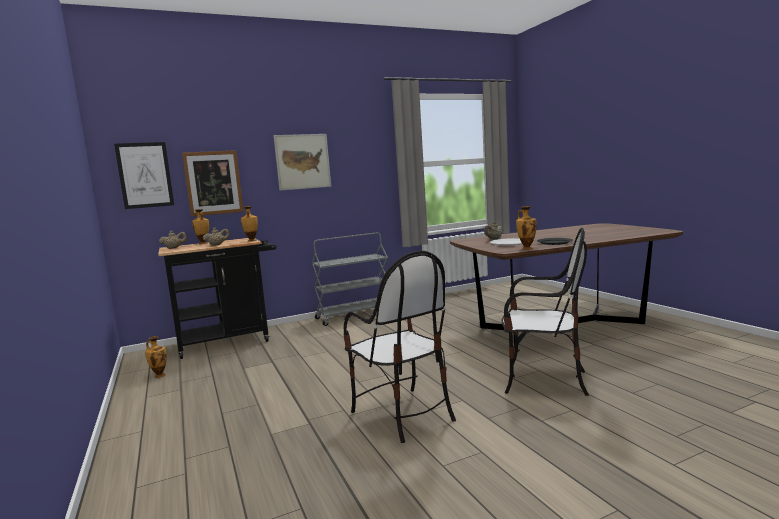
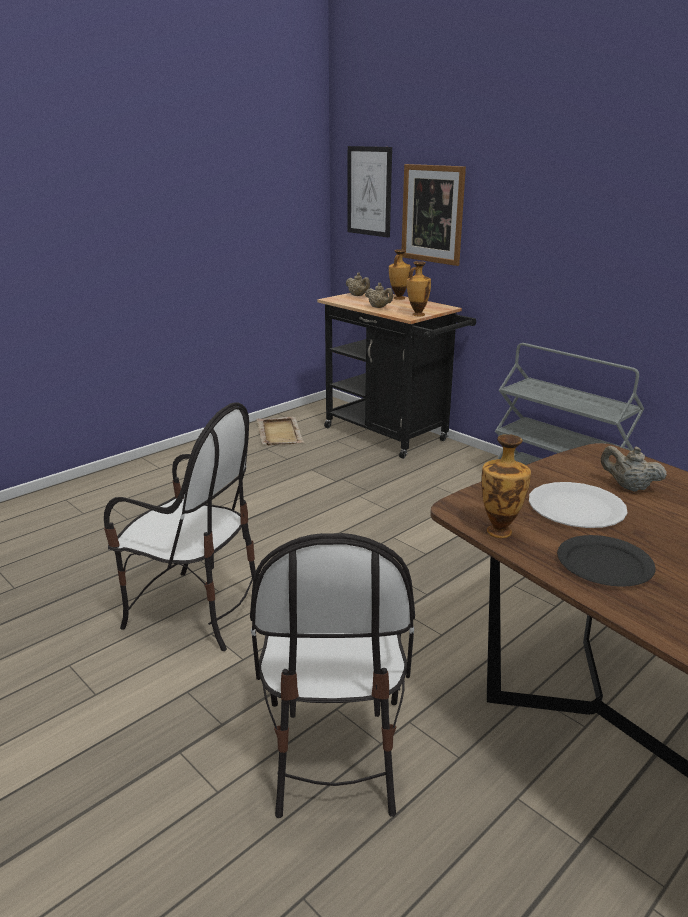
camera: 70 degrees right, 15 degrees up
vase [145,336,167,378] -> beige tray [257,416,304,445]
picture [273,134,331,191] -> none
chair [343,251,456,443] -> chair turned 105 degrees counterclockwise [104,402,256,651]

